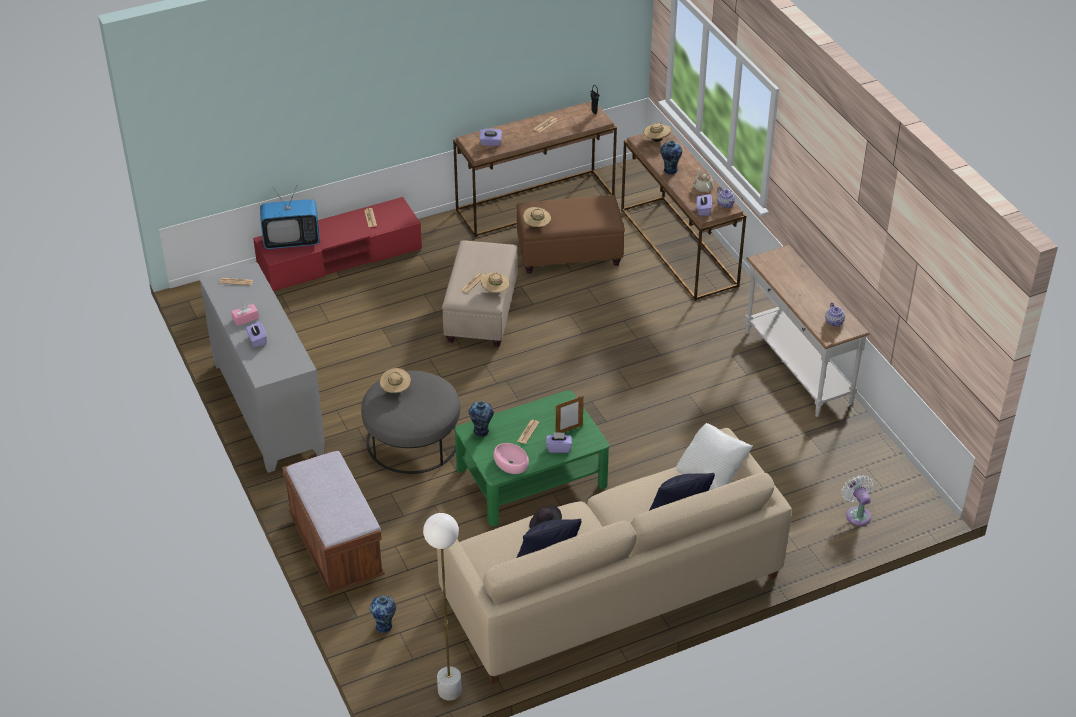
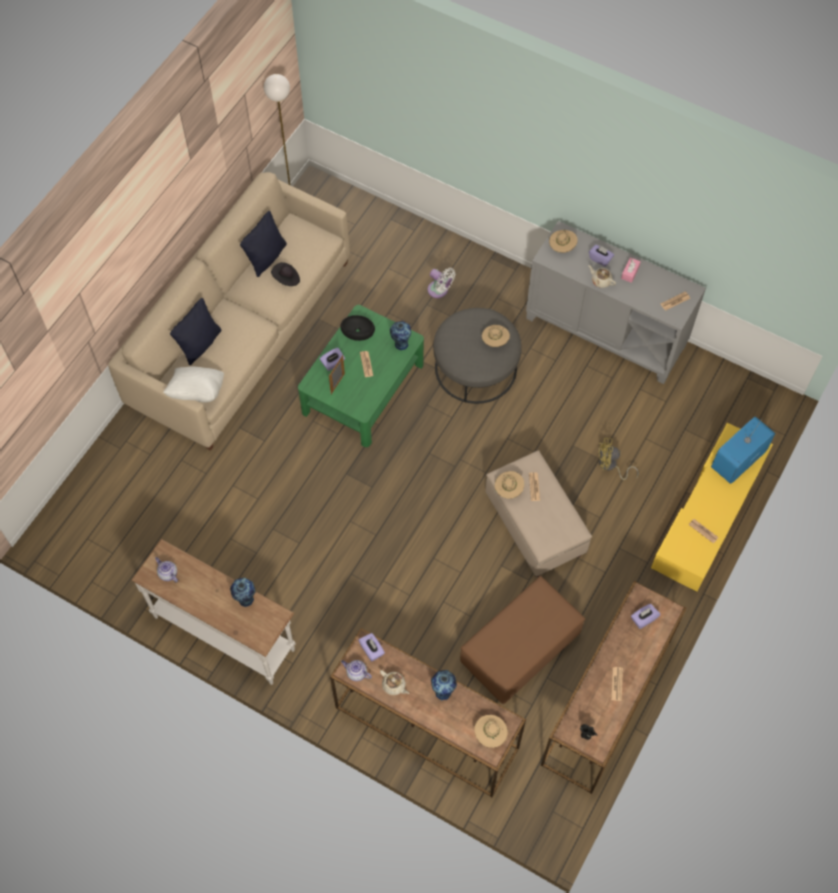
camera: 145 degrees right, 20 degrees up
red tv stand [253,197,422,291] -> yellow tv stand [651,423,773,592]
brown bench [282,450,385,594] -> none
vase [370,595,396,633] -> vase moved to [230,578,256,607]
pink bowl [493,443,529,474] -> black bowl [340,315,375,341]
beige hat [523,207,551,228] -> beige hat moved to [549,229,578,253]
white fan [842,475,873,526] -> white fan moved to [427,268,455,298]
none -> beige teapot [588,265,616,288]
none -> yellow fan [599,438,639,480]

